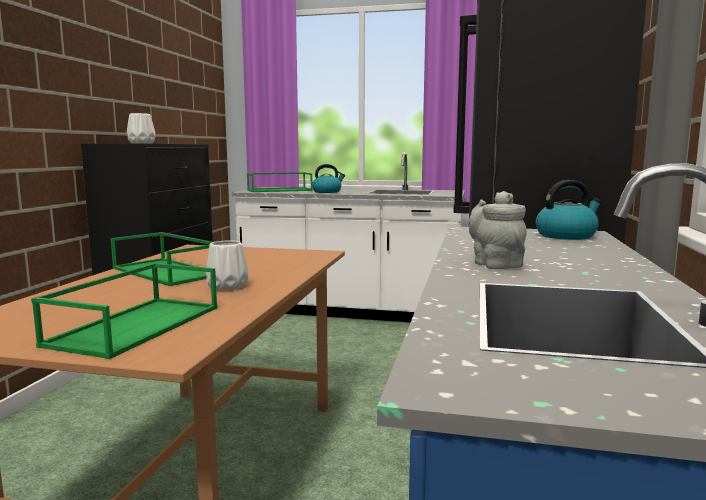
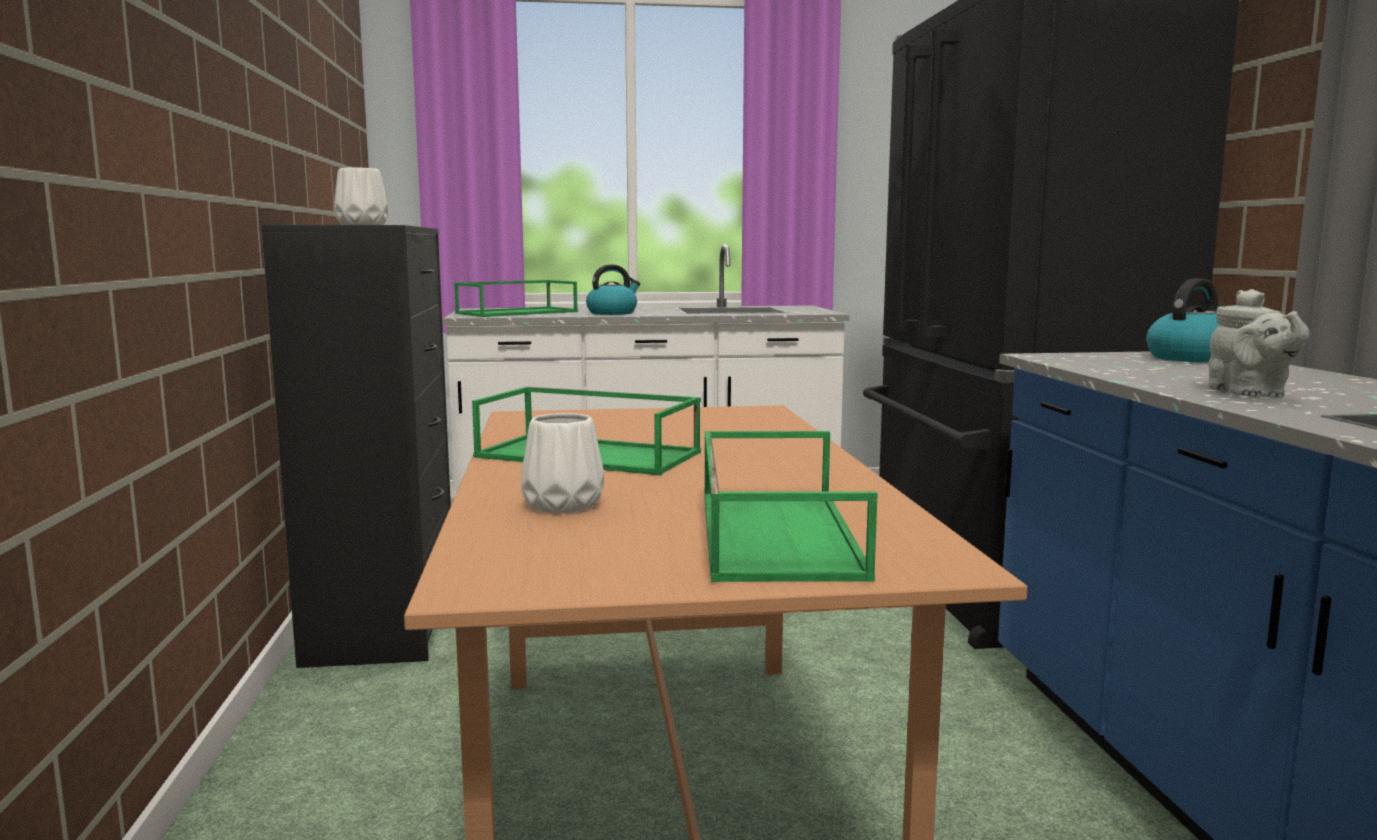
camera: 20 degrees left, 0 degrees up
white vase [206,241,248,291] -> white vase moved to [521,413,604,513]
grey teapot [469,191,527,269] -> grey teapot turned 150 degrees counterclockwise [1208,289,1309,398]

